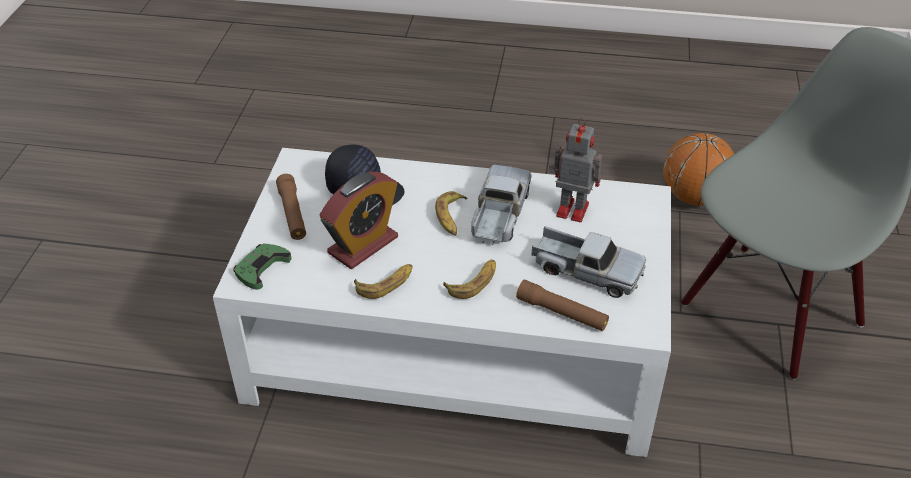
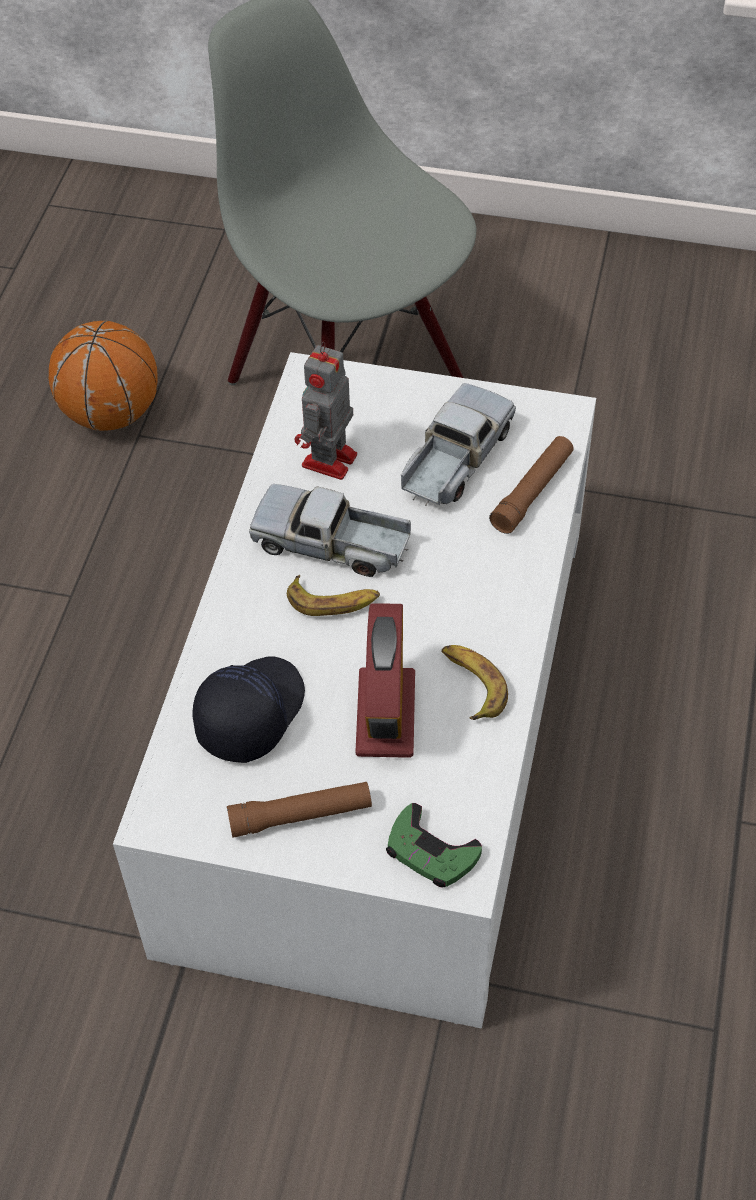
camera: 85 degrees left, 10 degrees up
alarm clock [320,172,398,269] -> alarm clock turned 135 degrees counterclockwise [356,603,415,758]
banana [443,260,496,299] -> none

